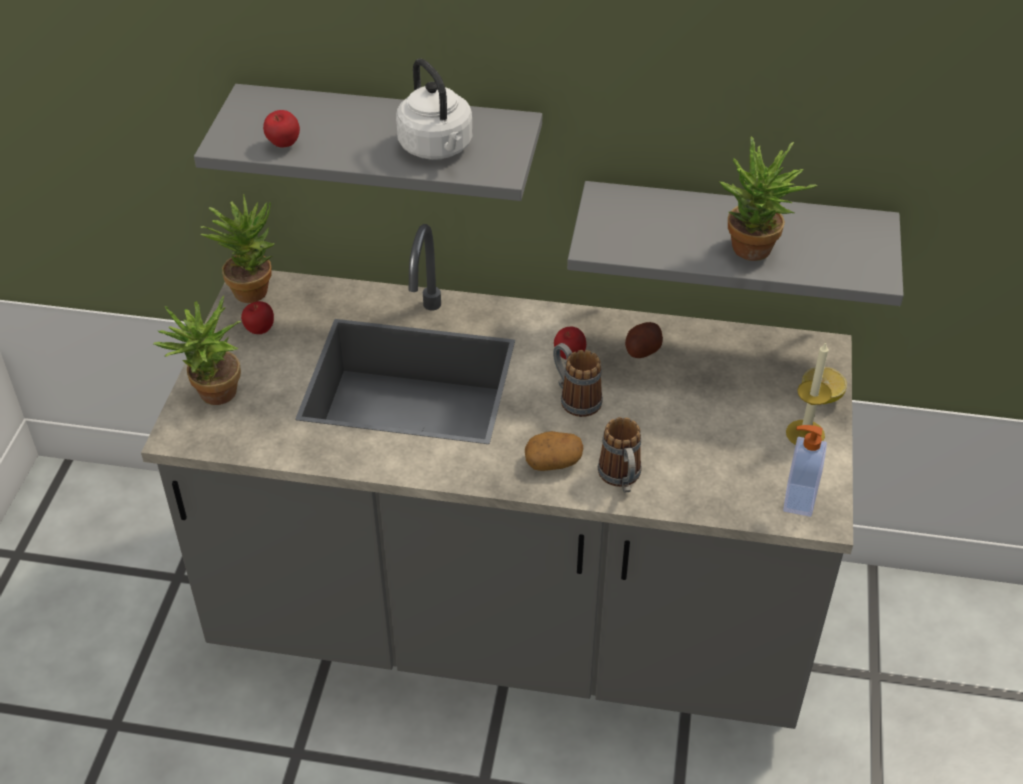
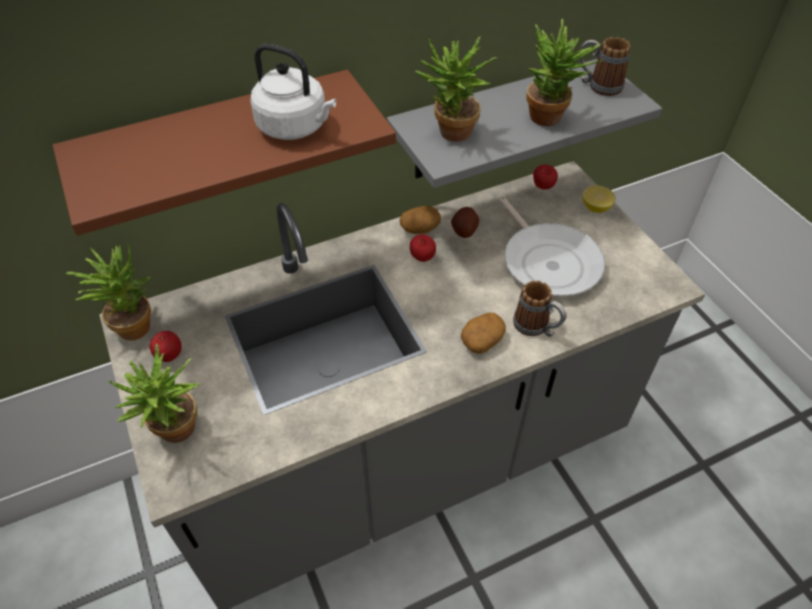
camera: 35 degrees left, 5 degrees up
grey shelf [194,84,542,201] -> brown shelf [52,70,396,236]
apple [263,110,300,147] -> apple moved to [533,165,558,190]
mug [553,343,603,417] -> mug moved to [579,37,631,96]
soap dispenser [783,425,827,517] -> none
candle [786,342,832,445] -> none
none -> potato [400,206,441,234]
none -> potted plant [415,36,496,142]
none -> frying pan [498,195,605,296]

